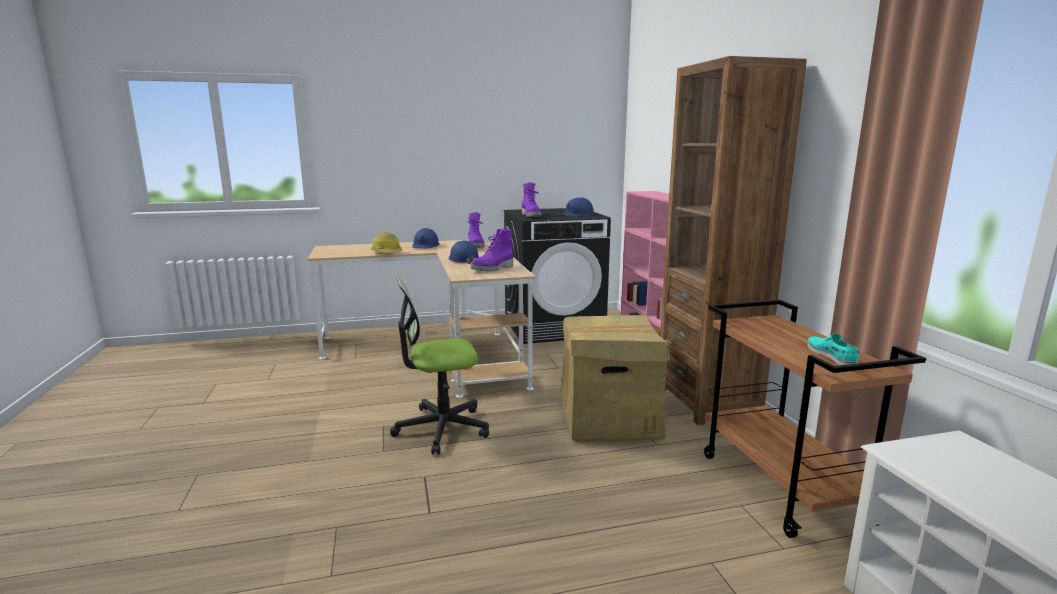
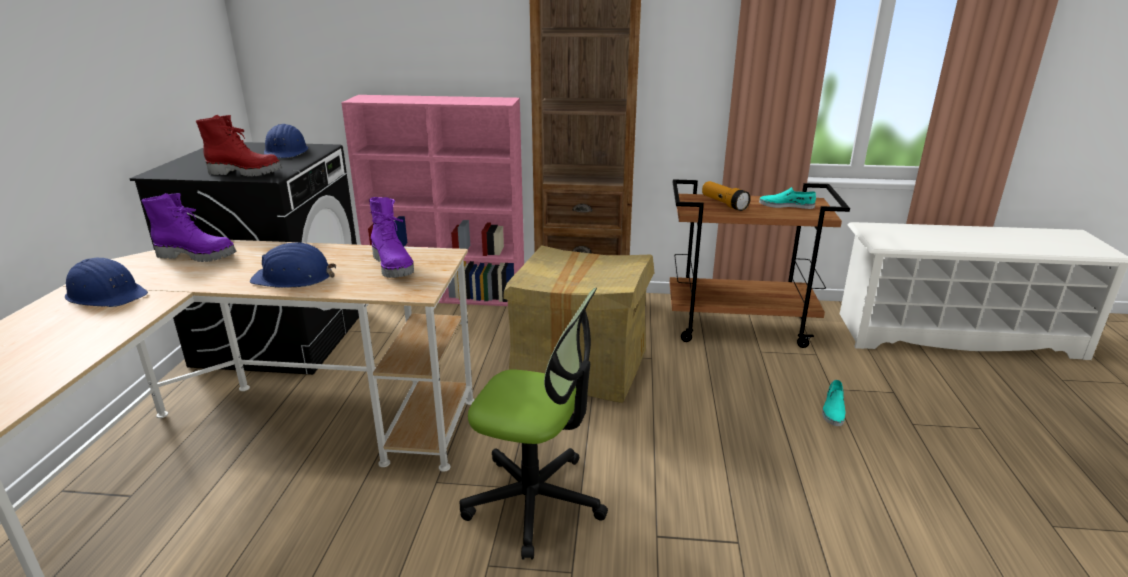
camera: 70 degrees left, 10 degrees up
hard hat [371,232,403,253] -> none
office chair [390,275,489,454] -> office chair turned 75 degrees counterclockwise [460,288,608,560]
purple boot [522,182,542,217] -> red boot [196,115,282,177]
none -> flashlight [702,181,751,211]
none -> turquoise shoe [822,380,845,426]

